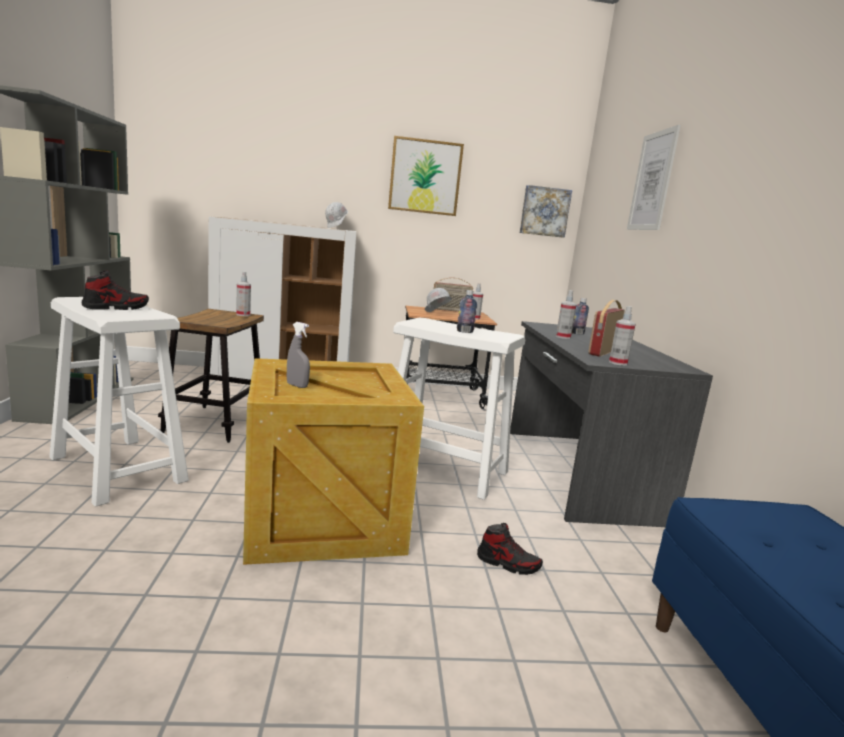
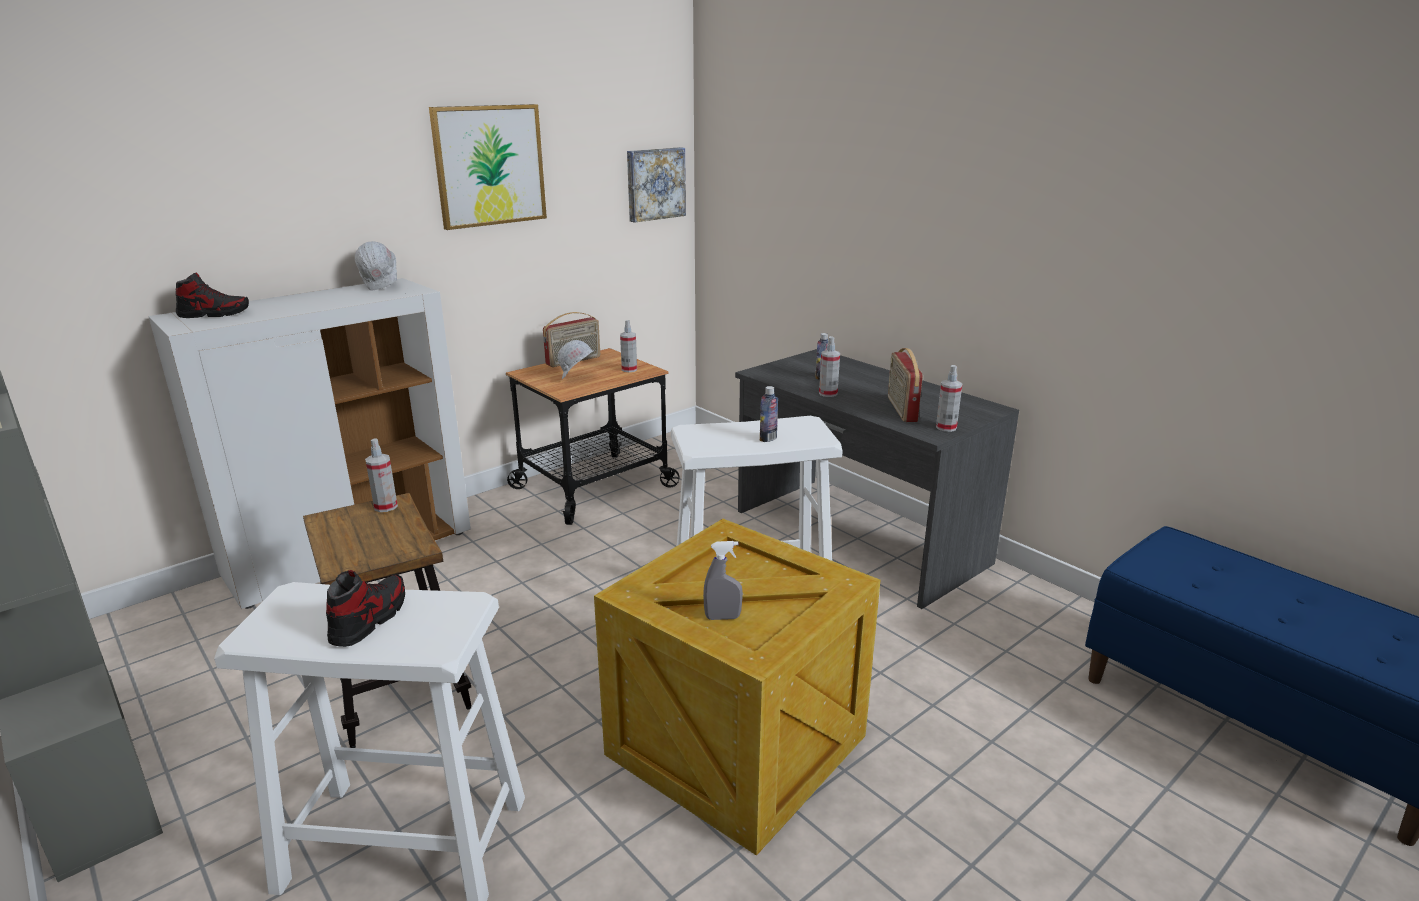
camera: 35 degrees left, 10 degrees up
shoe [477,523,543,575] -> shoe moved to [176,273,249,318]
picture [627,125,681,230] -> none

